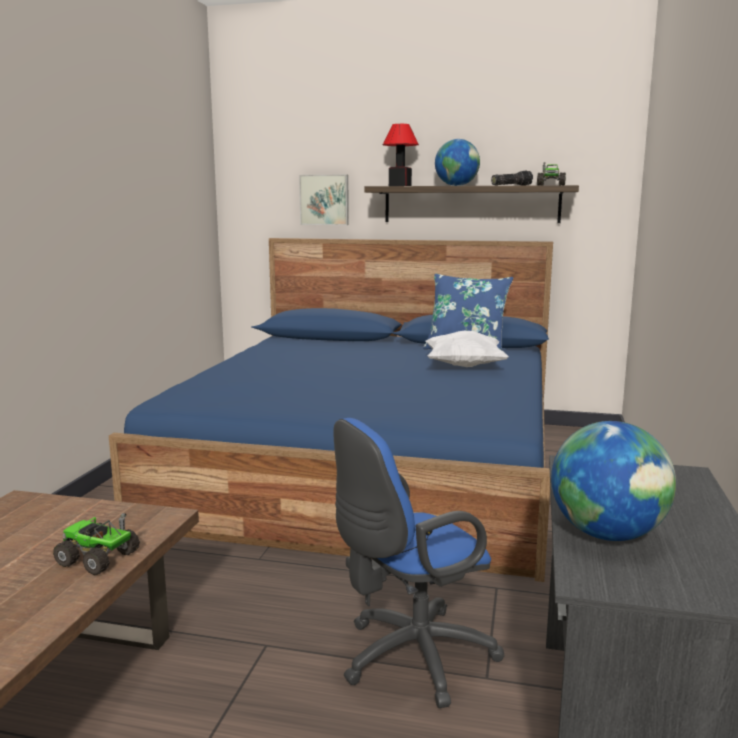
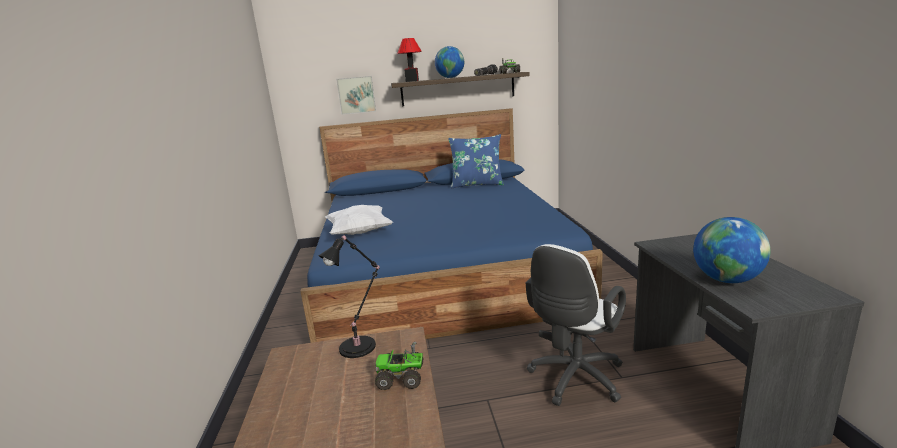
camera: 20 degrees left, 5 degrees up
blue office chair [334,418,504,708] -> white office chair [526,244,626,406]
white pillow [426,331,509,367] -> white pillow moved to [325,205,393,235]
none -> black table lamp [319,235,380,358]

